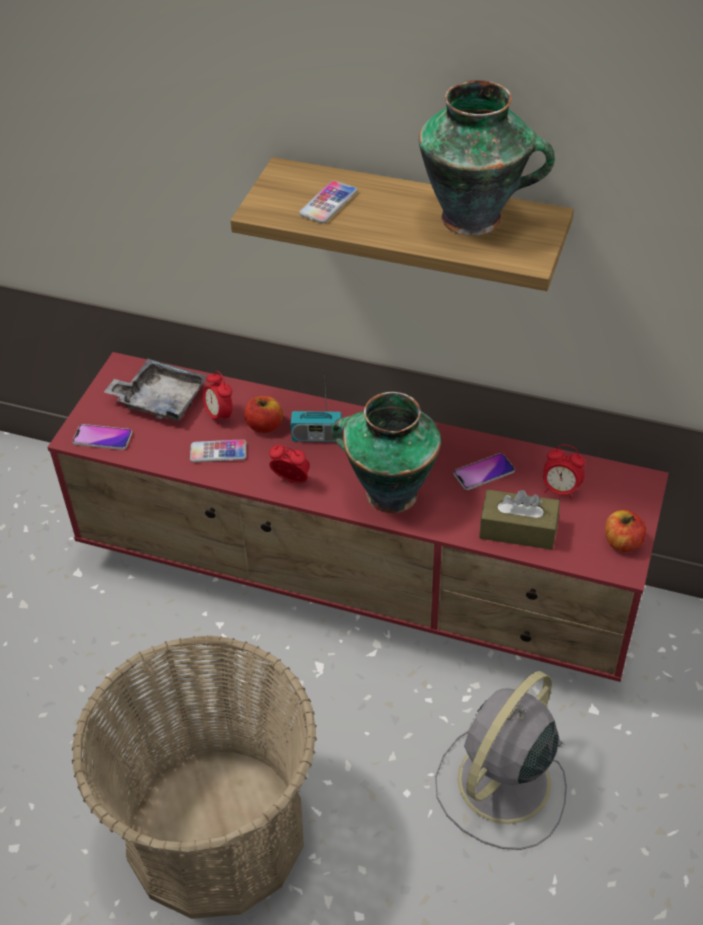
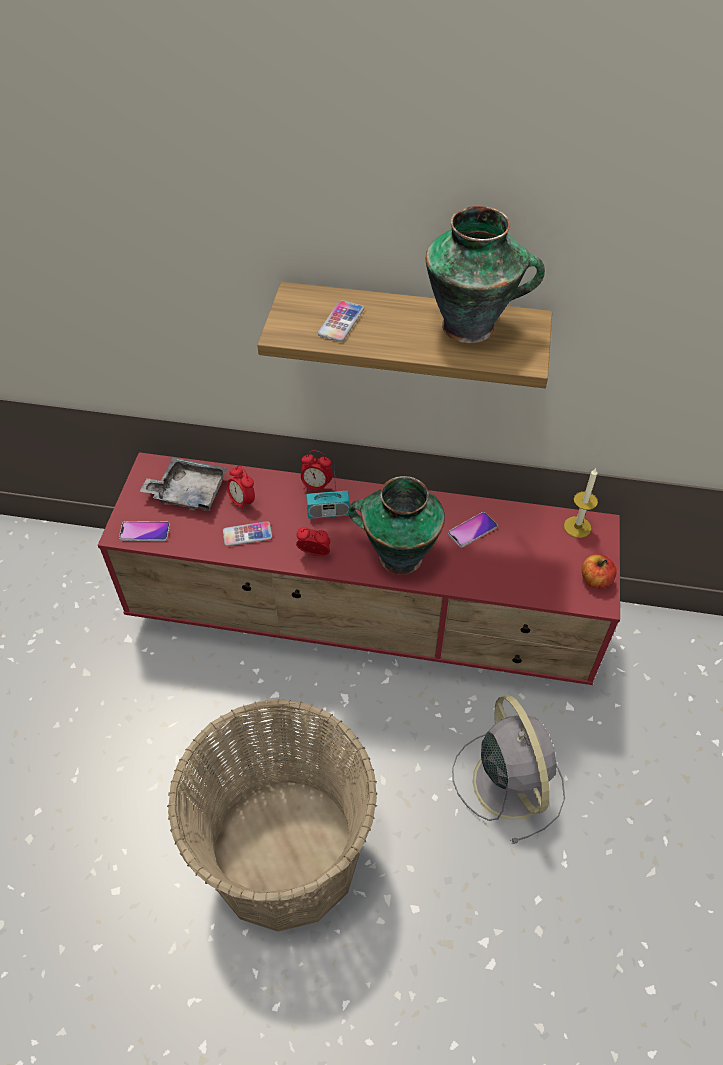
camera: 10 degrees left, 5 degrees up
apple [244,396,283,433] -> none
grey fan [435,671,567,850] -> grey fan turned 135 degrees clockwise [452,695,565,844]
brown tissue box [479,489,560,550] -> none
alarm clock [543,445,585,500] -> alarm clock moved to [301,450,333,492]
none -> candle [564,468,598,538]

